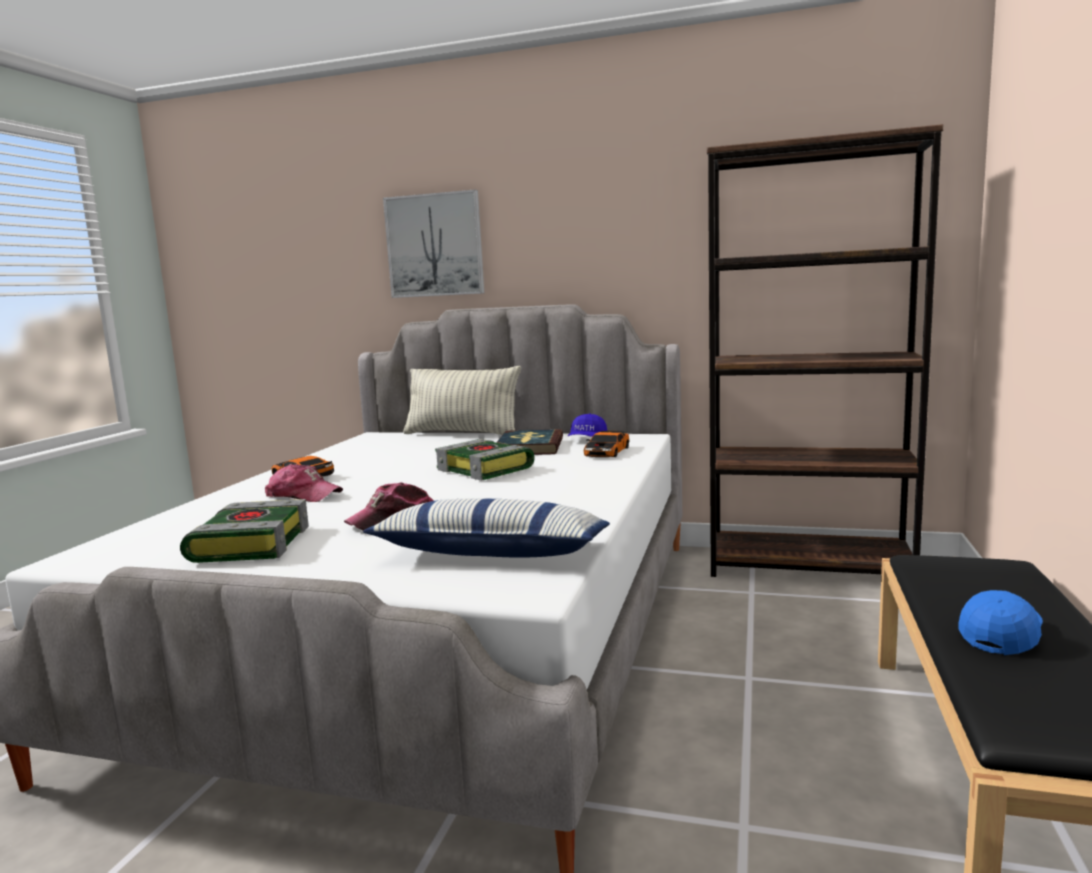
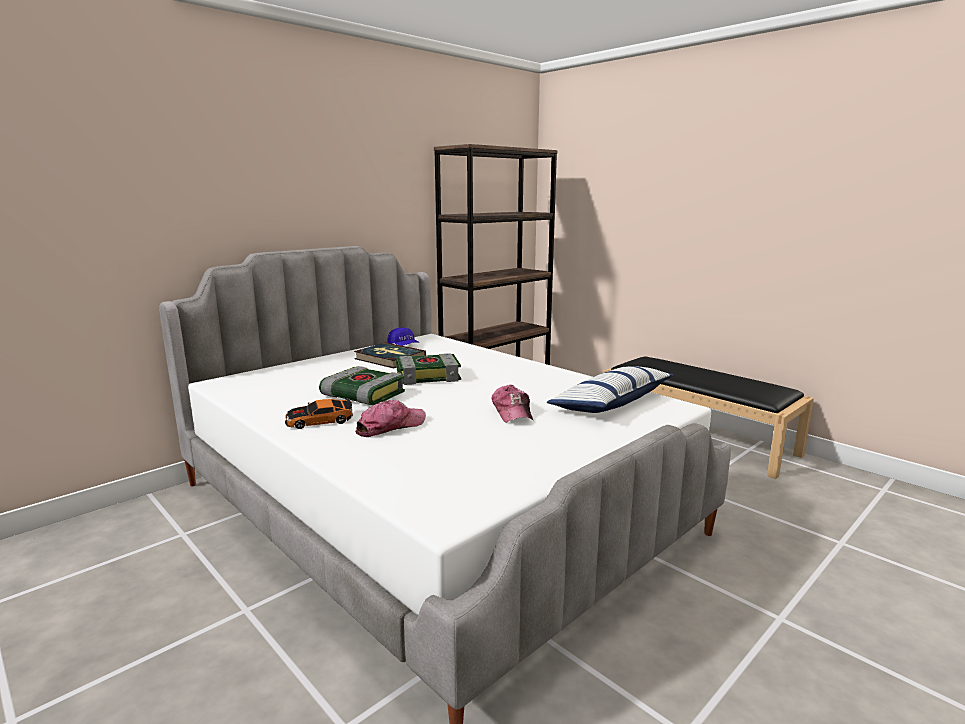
camera: 60 degrees left, 5 degrees up
book [180,499,309,563] -> book moved to [319,366,405,405]
picture [383,190,484,298] -> none
pillow [403,366,521,435] -> none
toy car [584,431,629,457] -> none
blue cap [958,590,1043,655] -> none

